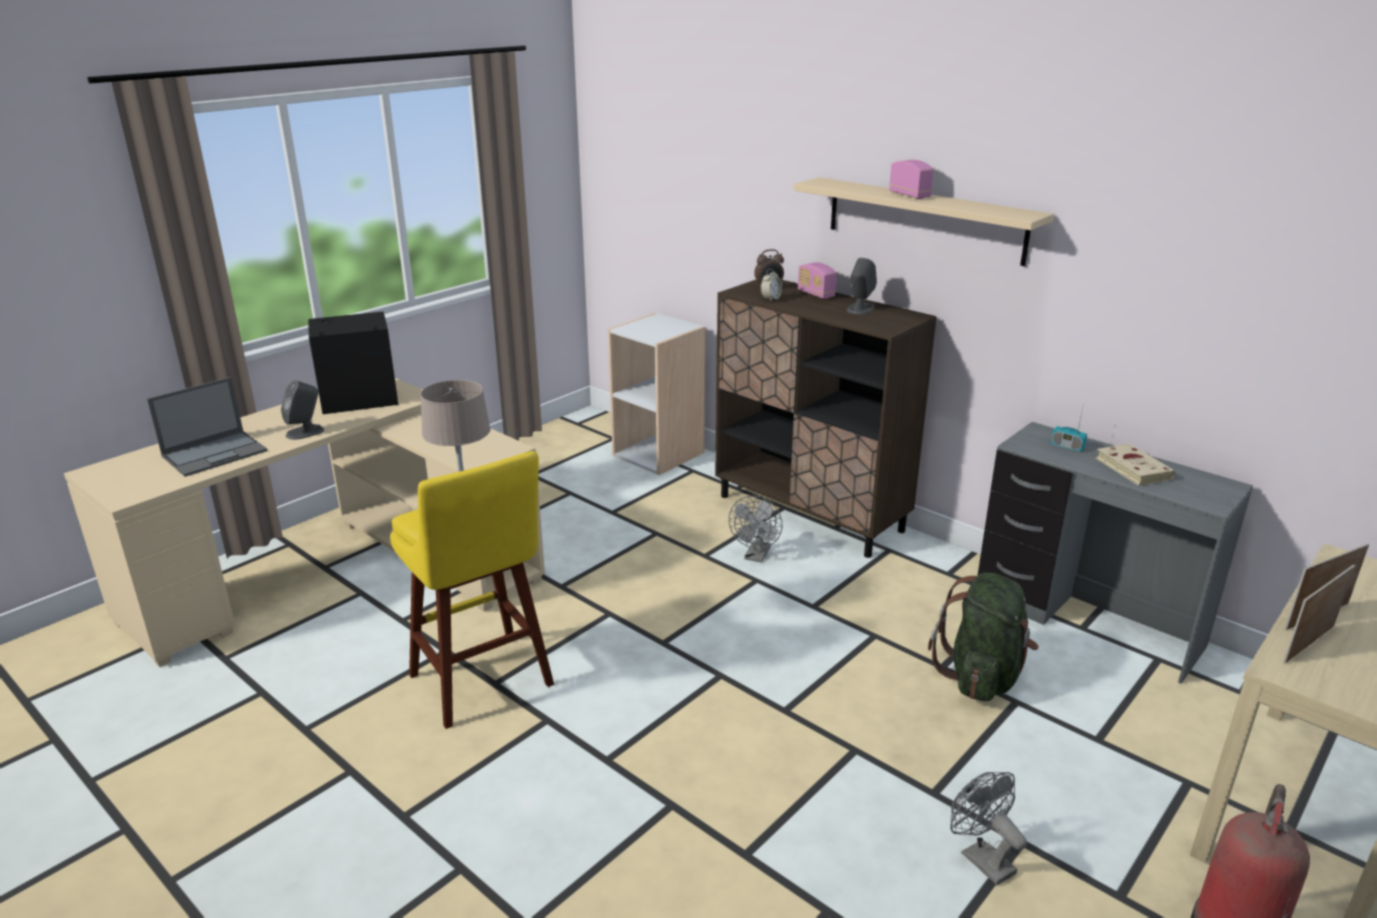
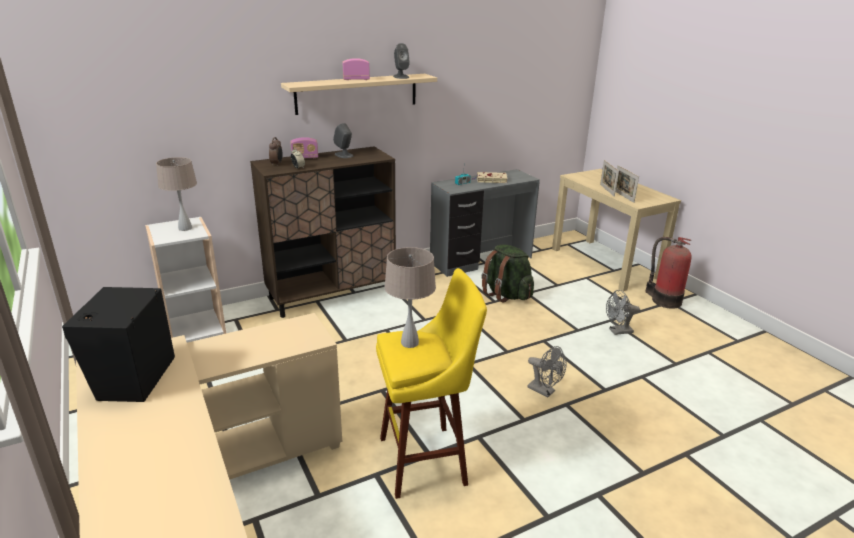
camera: 70 degrees left, 0 degrees up
laptop [147,377,267,477] -> none
grey speaker [281,380,324,440] -> grey speaker moved to [393,43,410,79]
grey fan [729,496,782,563] -> grey fan moved to [528,346,567,397]
none -> beige table lamp [156,157,197,231]

